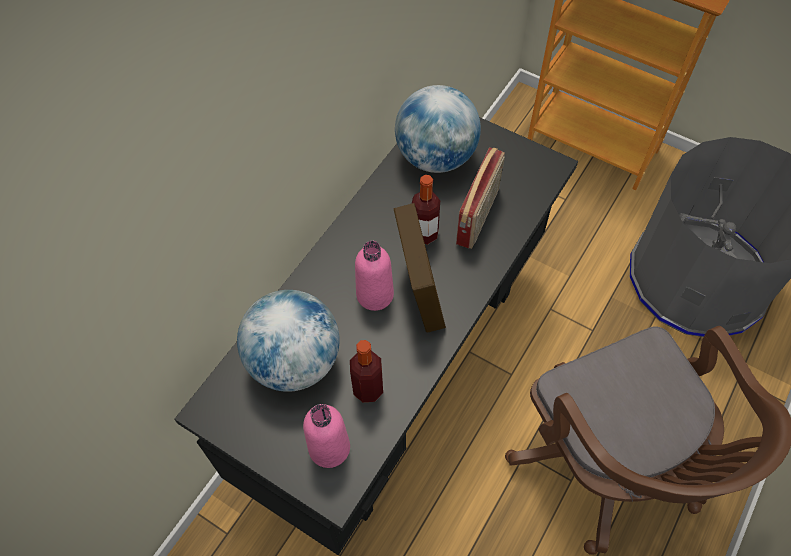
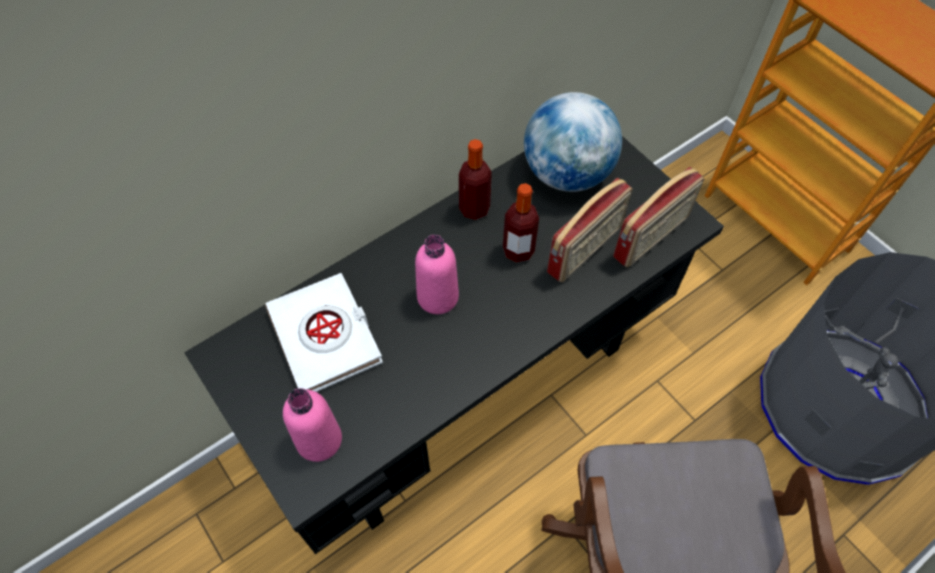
camera: 20 degrees right, 0 degrees up
globe [237,290,339,392] -> white book [265,273,383,392]
bottle [350,340,383,402] -> bottle moved to [459,139,492,220]
picture frame [394,203,446,332] -> none
none -> radio [613,167,704,268]

